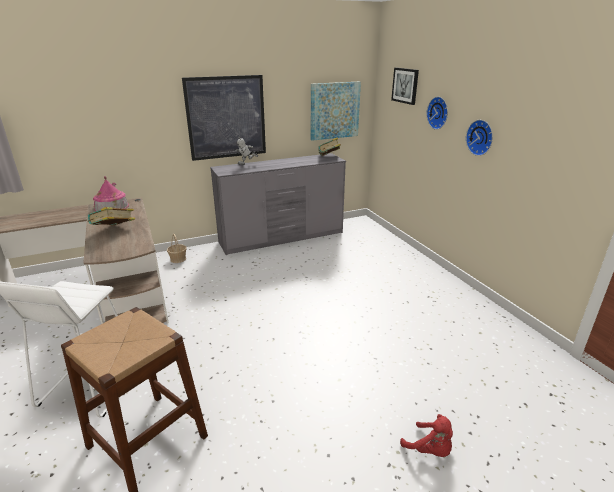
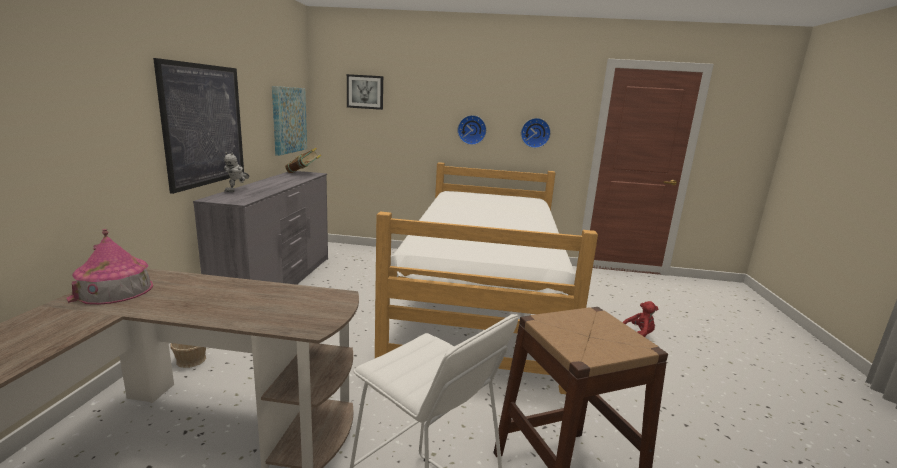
camera: 60 degrees left, 10 degrees down
book [88,207,135,225] -> none
wall clock [427,97,448,130] -> wall clock moved to [521,118,551,148]
none -> bed [375,162,598,394]

